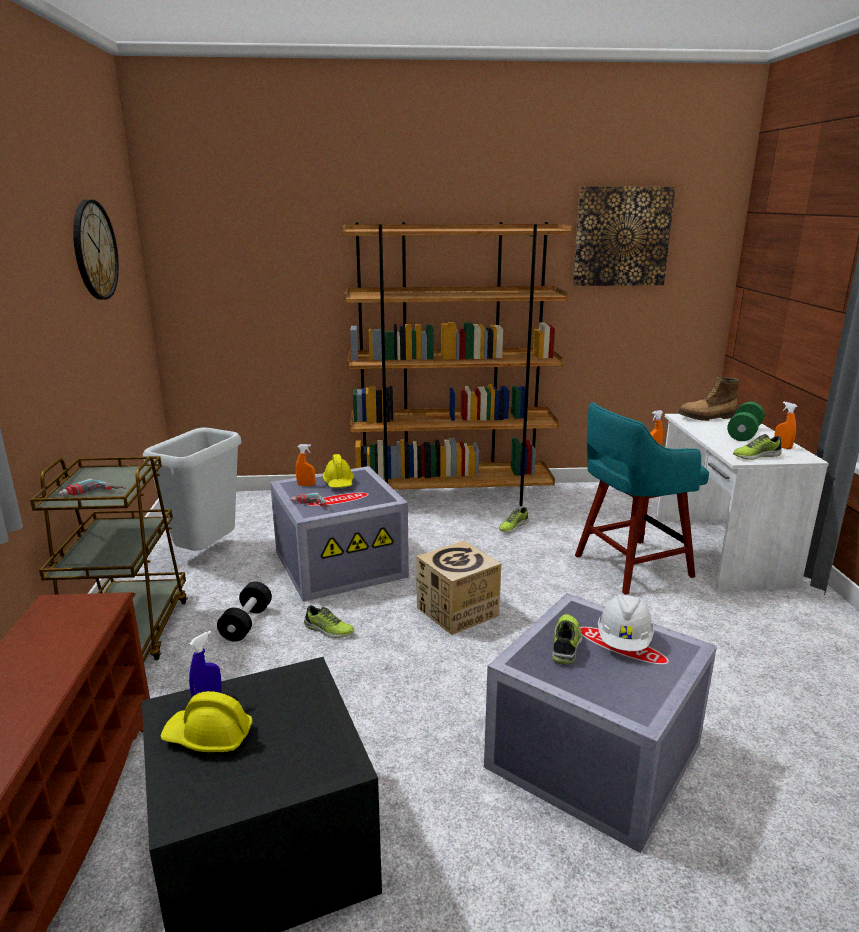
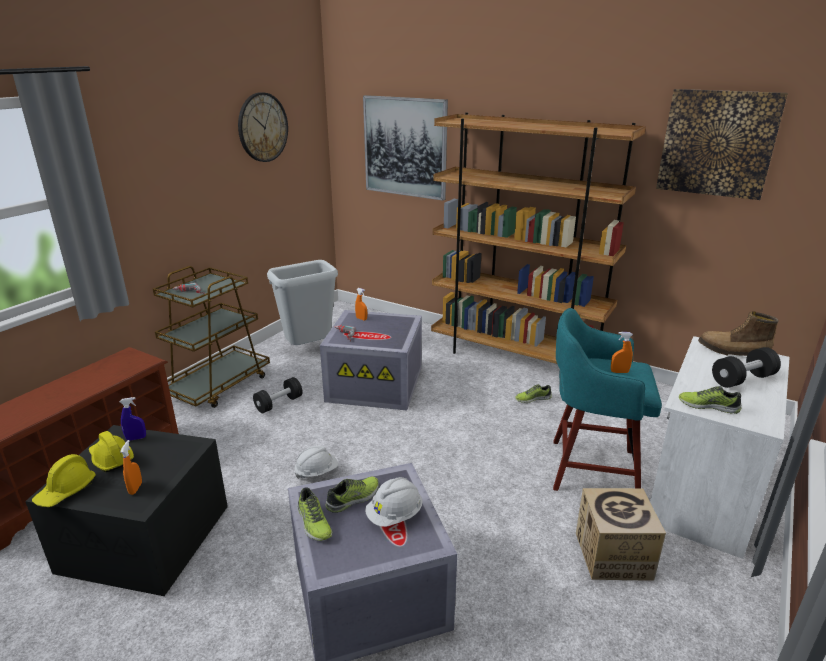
camera: 35 degrees right, 5 degrees up
shoe [304,605,354,638] -> shoe moved to [298,487,332,541]
yellow hard hat [322,454,354,488] -> yellow hard hat moved to [32,454,96,507]
cardboard box [416,541,501,635] -> cardboard box moved to [576,488,666,581]
green dumbbell [727,402,765,441] -> black dumbbell [712,347,781,388]
orange spray bottle [774,402,797,449] -> orange spray bottle moved to [120,440,142,495]
none -> white hard hat [294,446,338,479]
none -> picture [363,95,448,201]

